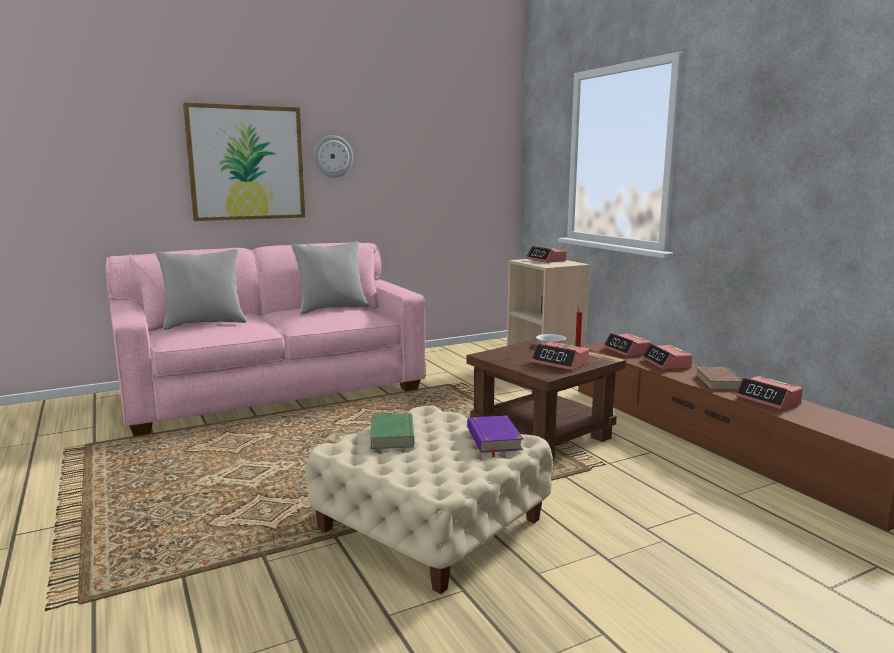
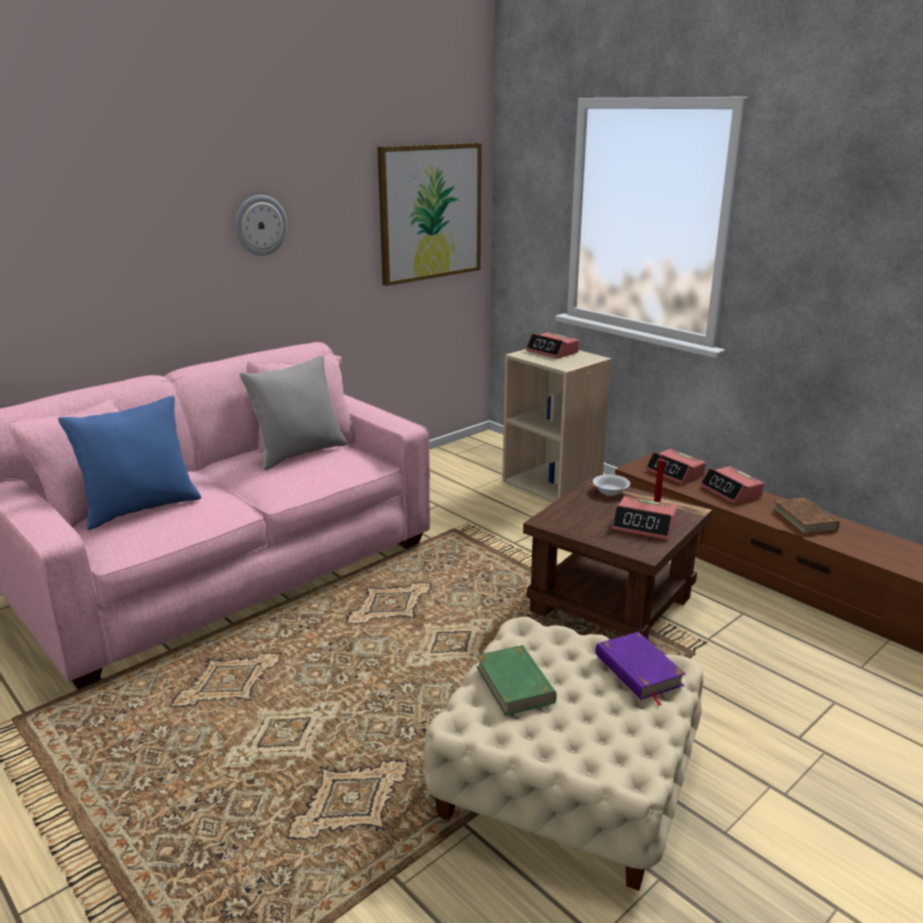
camera: 15 degrees left, 10 degrees up
grey pillow [156,249,246,330] -> blue pillow [58,396,201,530]
picture [183,102,305,221] -> picture moved to [377,143,482,286]
alarm clock [736,376,803,410] -> none

